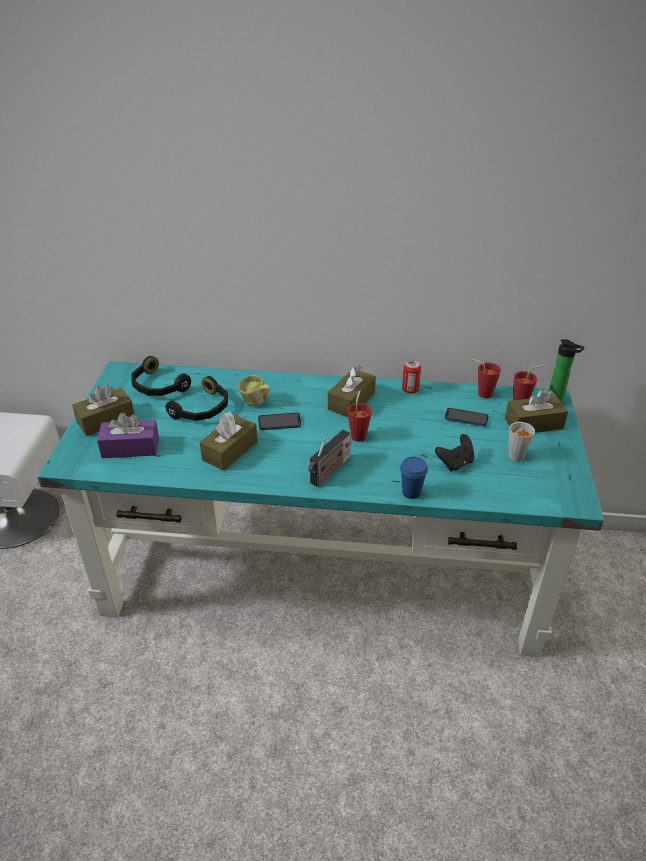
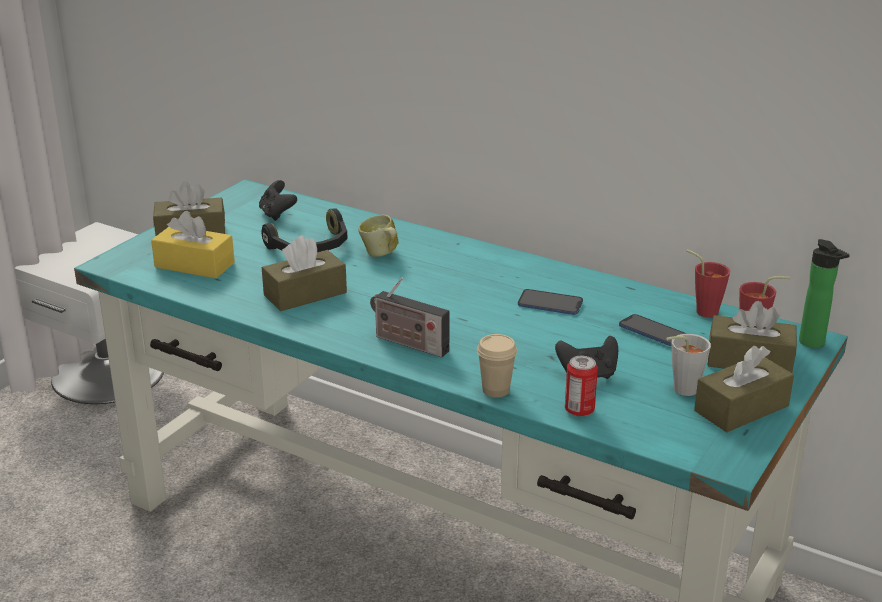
camera: 25 degrees right, 10 degrees down
purple tissue box [97,413,159,458] -> yellow tissue box [151,211,235,279]
black headphones [131,356,191,396] -> black game controller [259,180,297,221]
phone [258,413,301,430] -> phone moved to [518,289,583,315]
radio [308,430,351,487] -> radio turned 60 degrees clockwise [370,277,449,358]
brown tissue box [328,365,376,417] -> brown tissue box moved to [694,346,794,432]
red cup [348,390,372,442] -> none
blue cup [400,457,428,499] -> beige cup [477,334,517,398]
can [402,360,421,394] -> can moved to [565,356,598,416]

